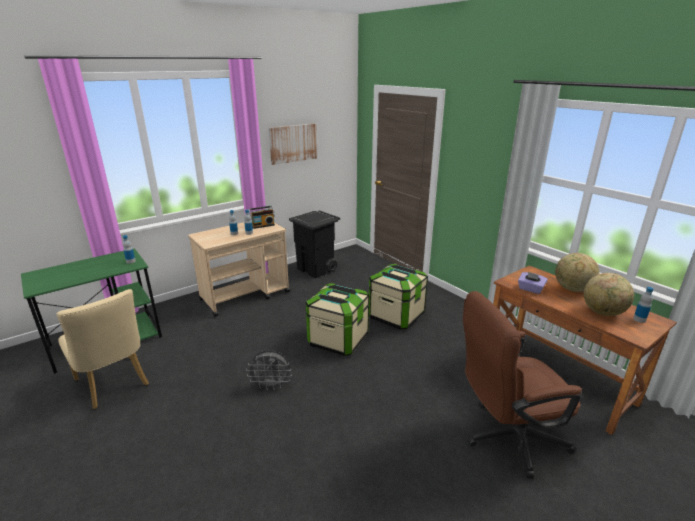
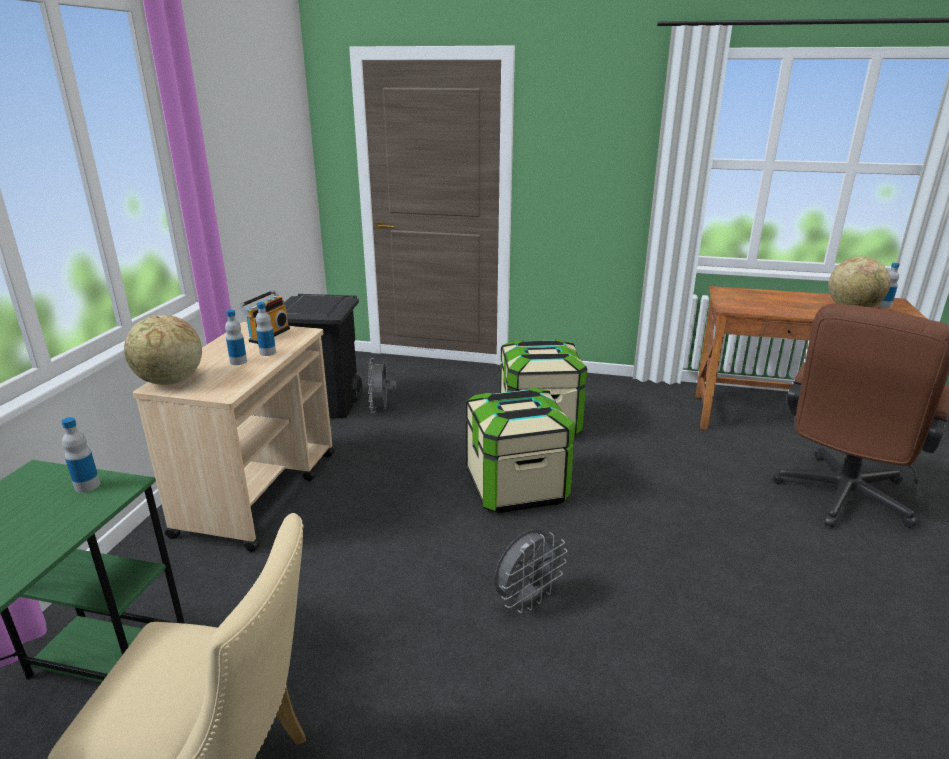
camera: 40 degrees left, 0 degrees up
picture [269,123,318,165] -> none
purple tissue box [518,272,548,294] -> none
globe [555,253,600,292] -> globe moved to [124,315,202,385]
none -> grey fan [368,358,396,413]

